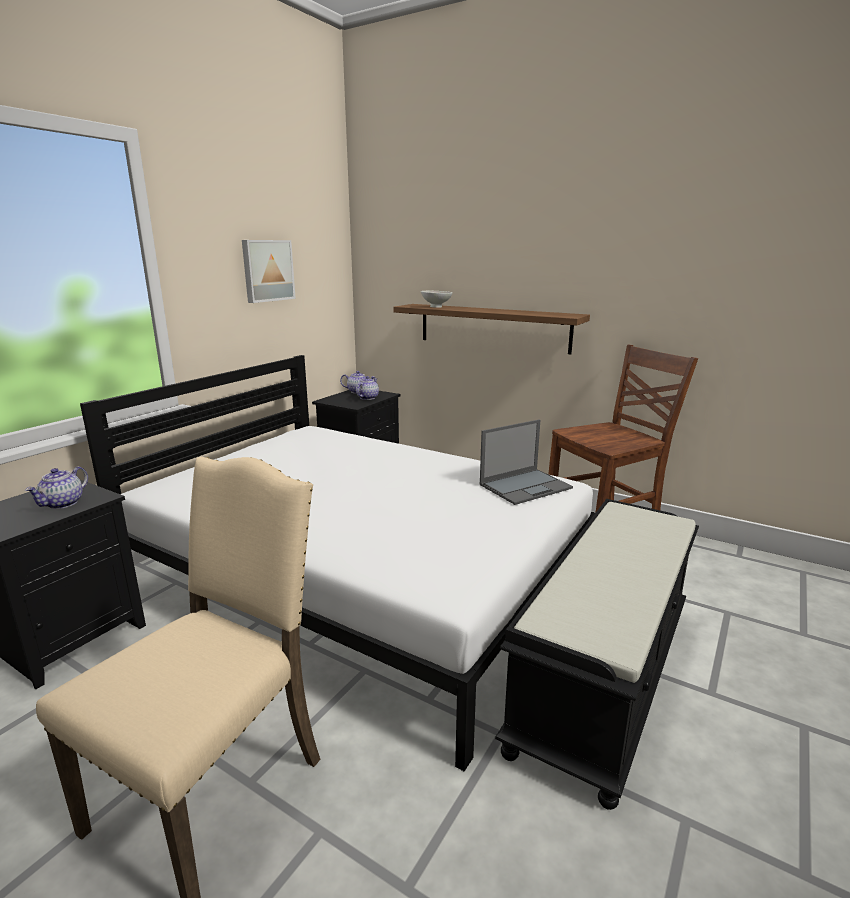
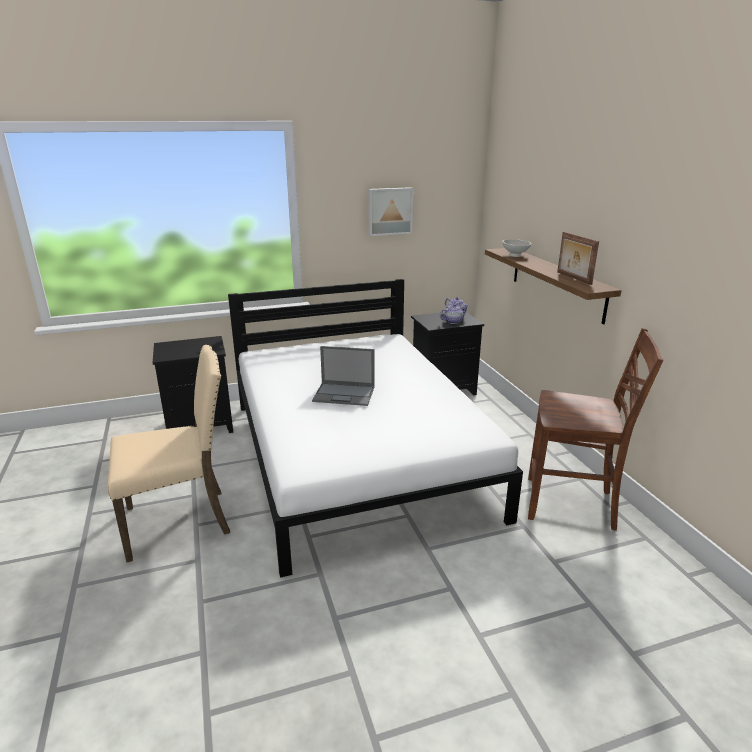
camera: 40 degrees right, 5 degrees up
teapot [25,467,88,509] -> none
laptop [480,419,573,505] -> laptop moved to [312,346,375,406]
black bench [495,499,699,810] -> none
none -> picture frame [557,232,599,285]

